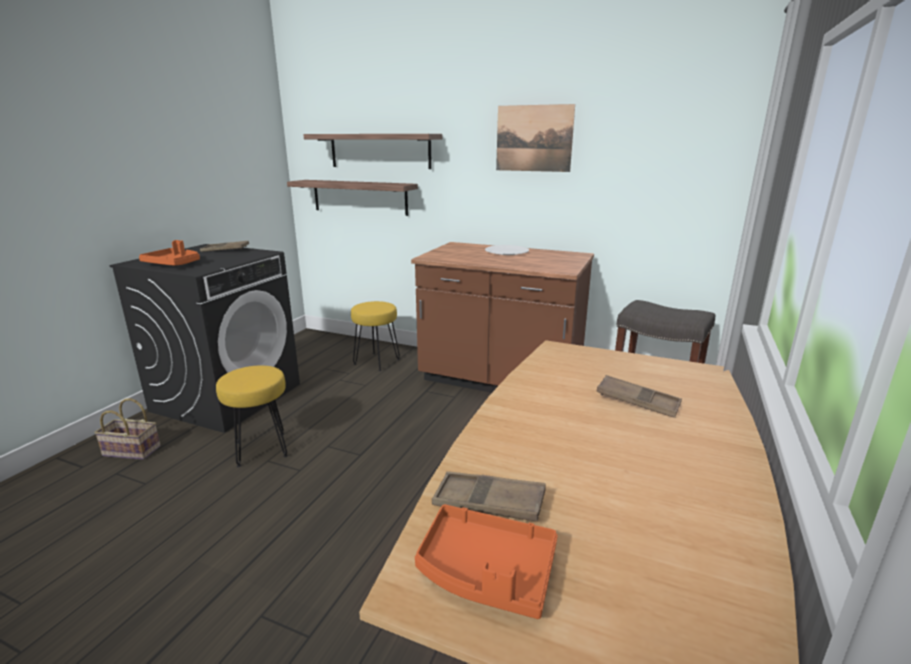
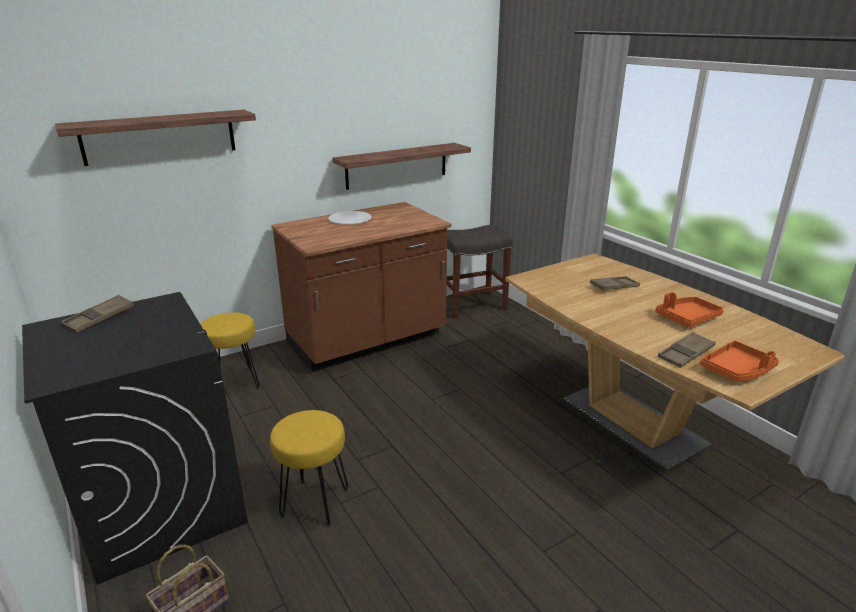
camera: 55 degrees left, 5 degrees up
orange tray [139,240,200,266] -> orange tray moved to [655,292,724,327]
shelf [287,180,418,216] -> shelf moved to [332,143,471,190]
picture [496,104,575,172] -> none

